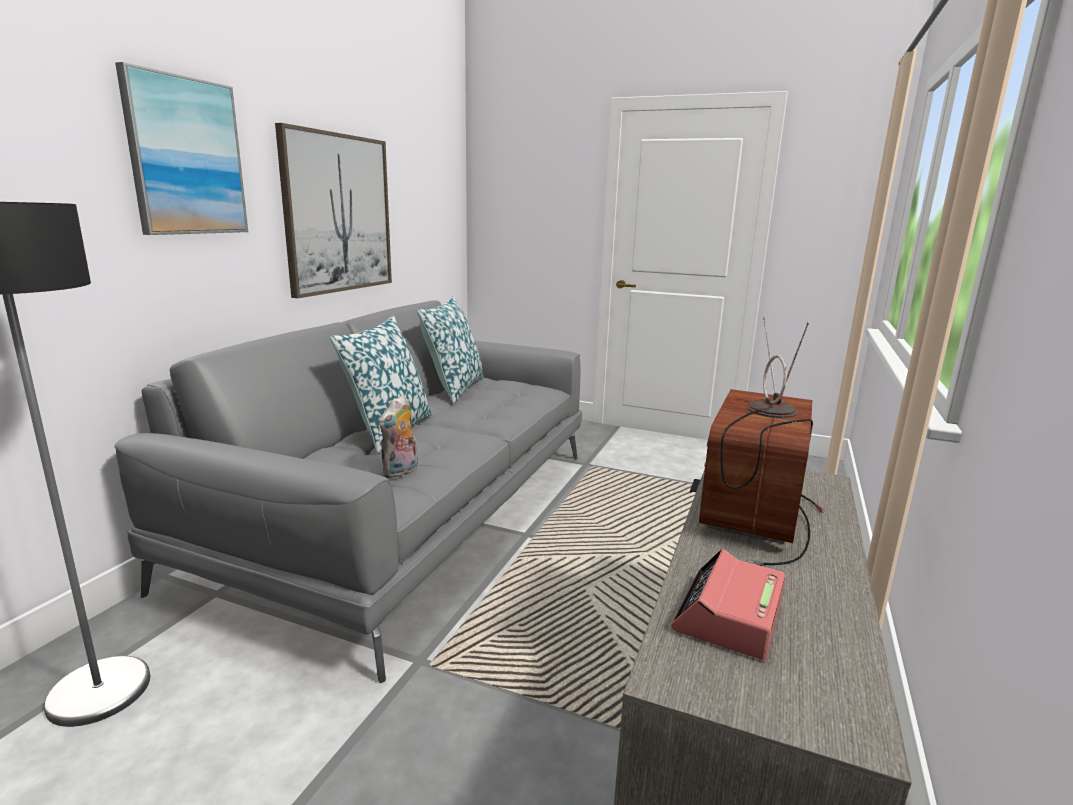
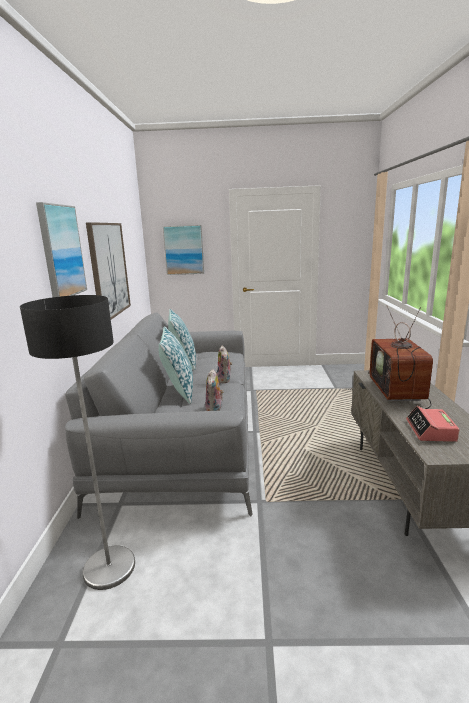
camera: 20 degrees left, 0 degrees up
none -> picture [163,225,204,275]
none -> plush toy [217,346,232,383]

